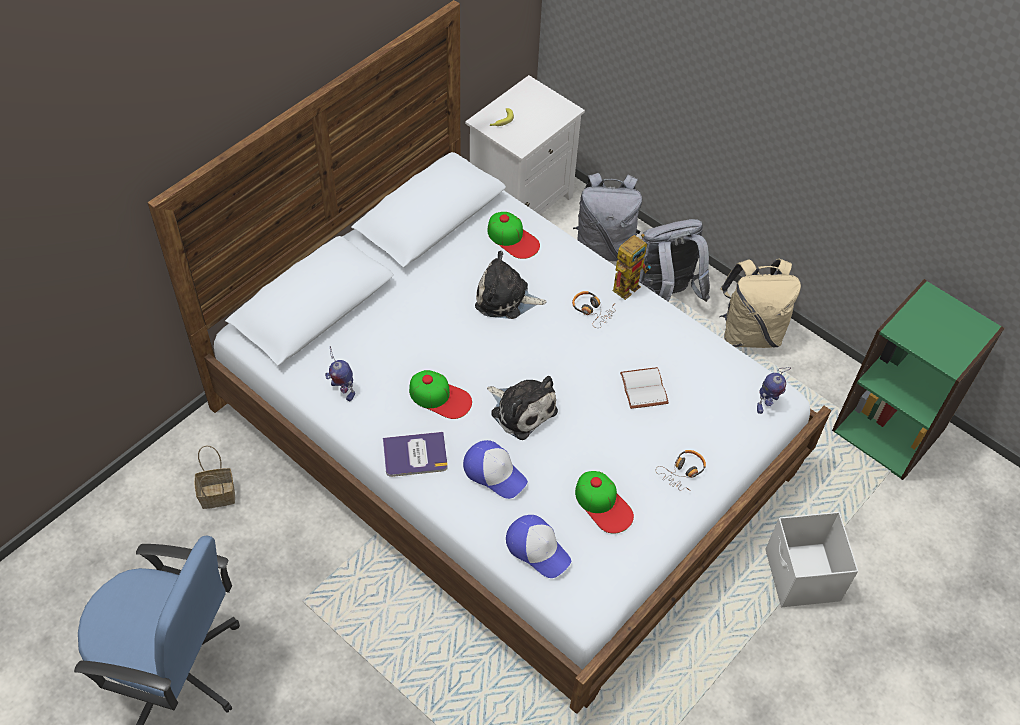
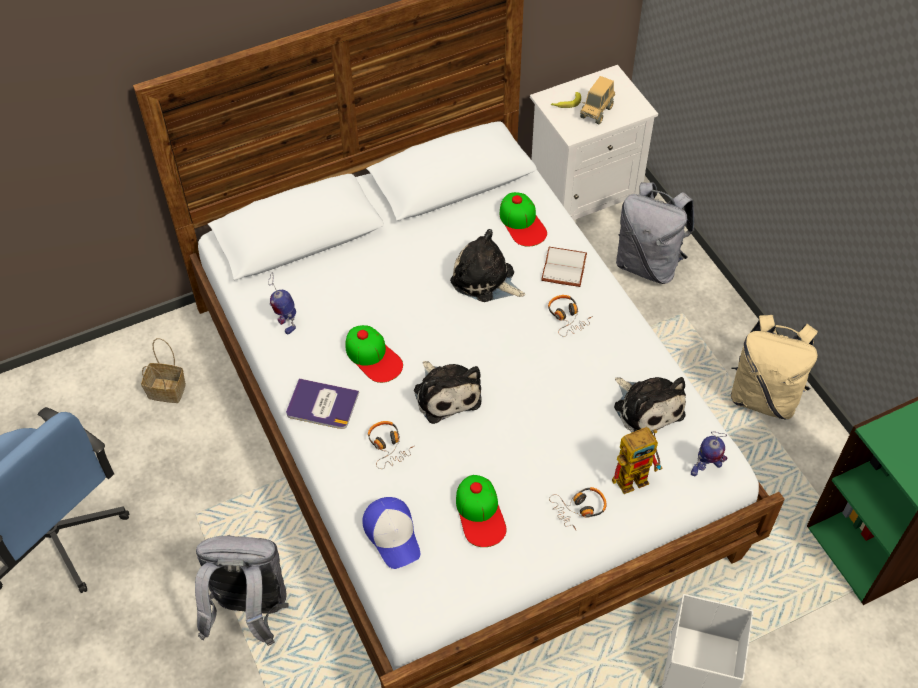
camera: 25 degrees right, 0 degrees up
cap [463,440,528,499] -> headphones [368,421,414,469]
toy robot [613,234,651,300] -> toy robot moved to [612,427,663,494]
white book [620,367,669,409] -> white book moved to [541,247,587,287]
grey backpack [639,219,710,302] -> grey backpack moved to [195,535,288,646]
none -> toy truck [580,76,615,124]
none -> plush toy [614,377,686,434]

